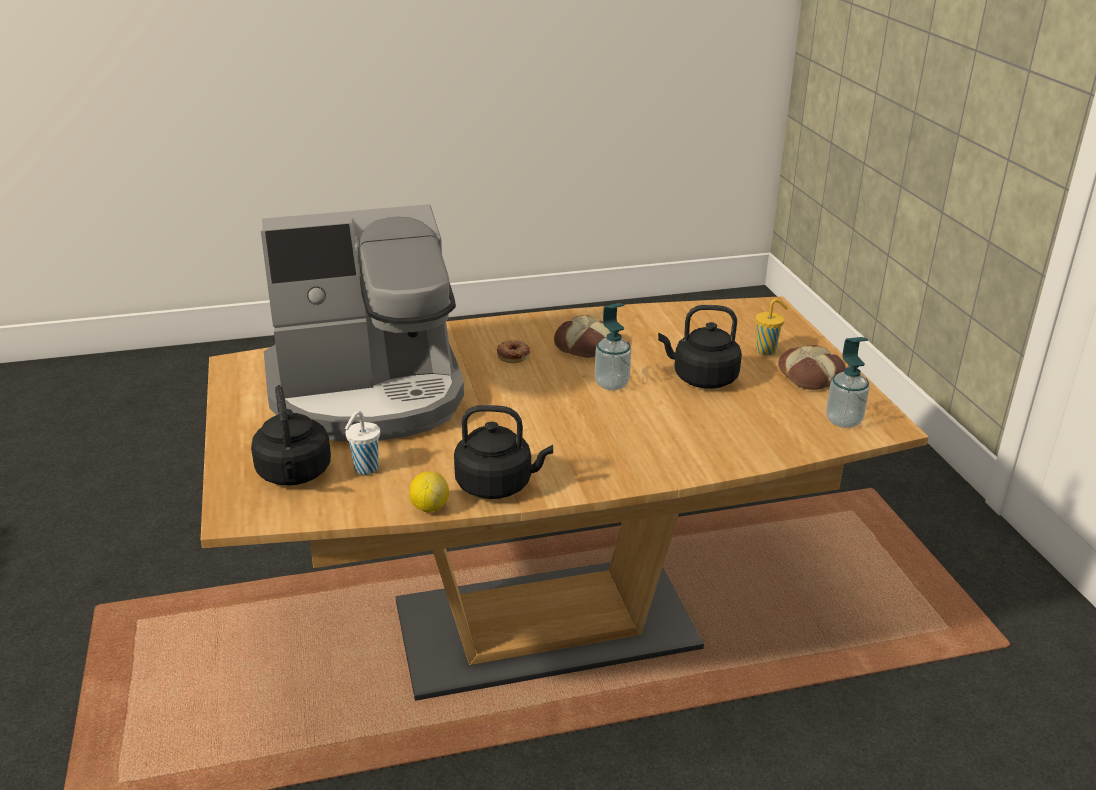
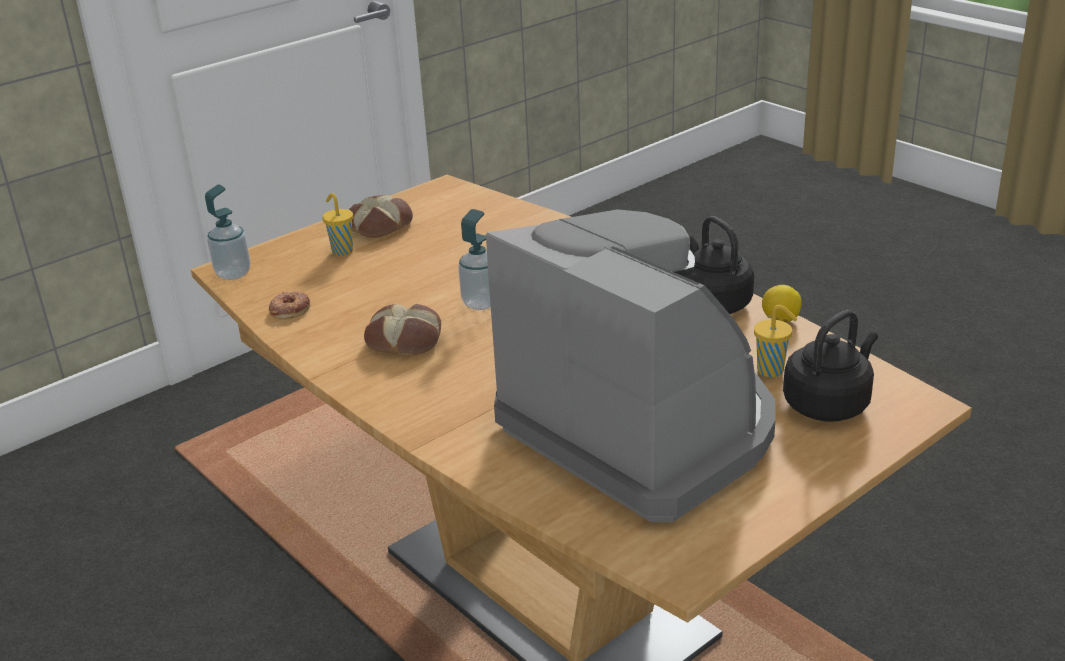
camera: 115 degrees left, 0 degrees up
white cup [345,411,380,475] -> yellow cup [754,305,797,377]
donut [497,340,530,363] -> donut moved to [269,291,310,319]
black kettle [658,305,742,389] -> none
soap dispenser [826,337,870,428] -> soap dispenser moved to [205,184,251,280]

